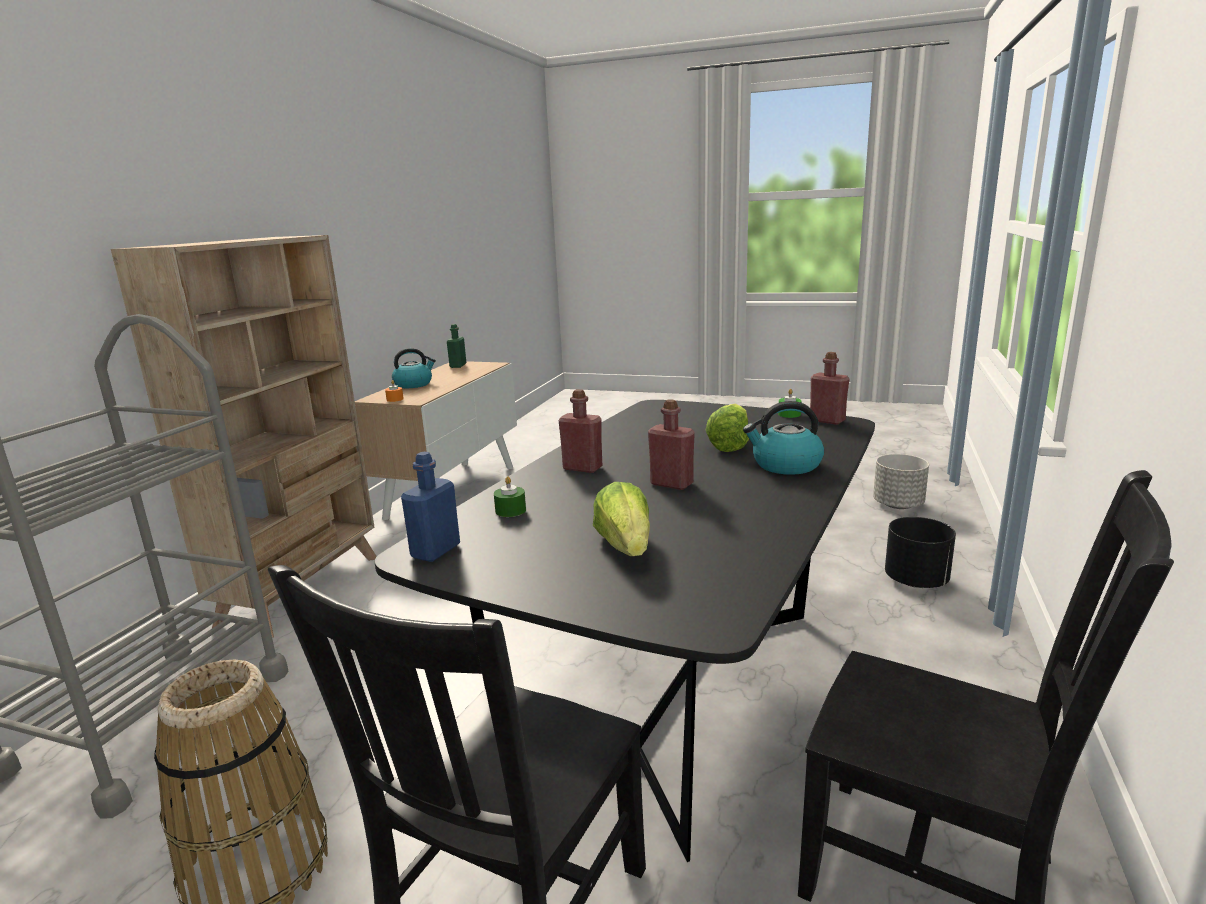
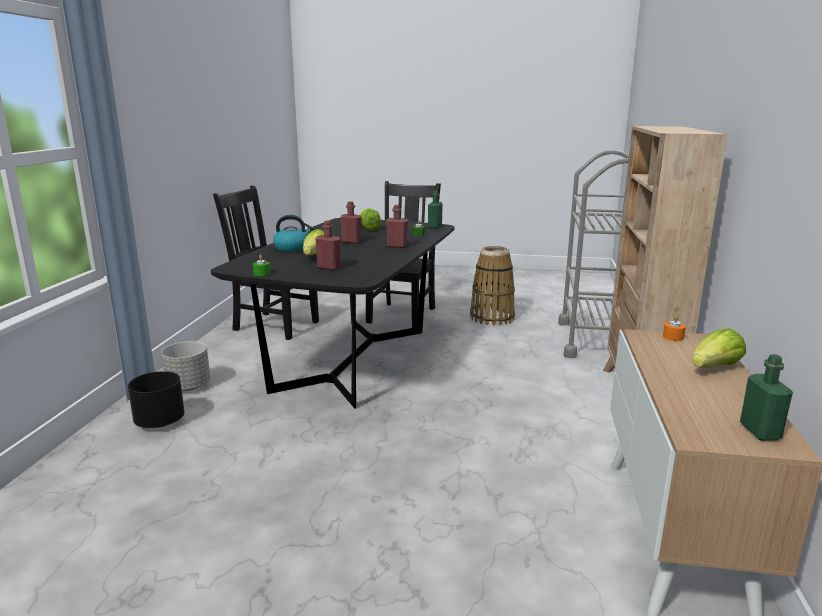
camera: 170 degrees right, 0 degrees up
kettle [392,348,436,388] -> lettuce [692,328,746,368]
blue bottle [401,452,460,562] -> green bottle [428,190,443,229]
red bottle [810,352,849,425] -> red bottle moved to [315,221,341,270]
grey planter [873,454,929,509] -> grey planter moved to [161,341,210,391]

